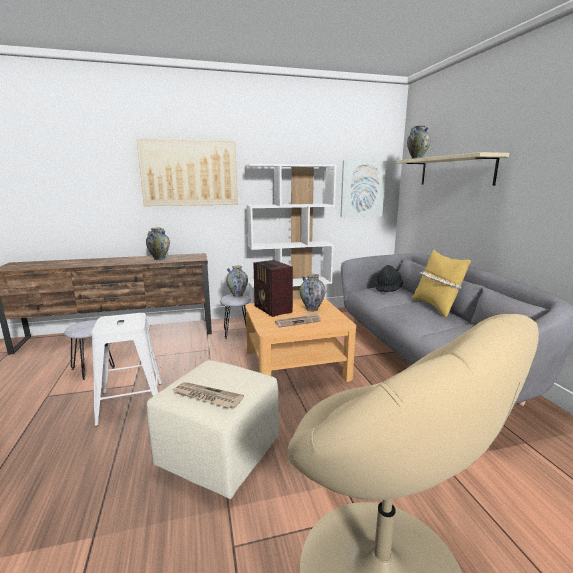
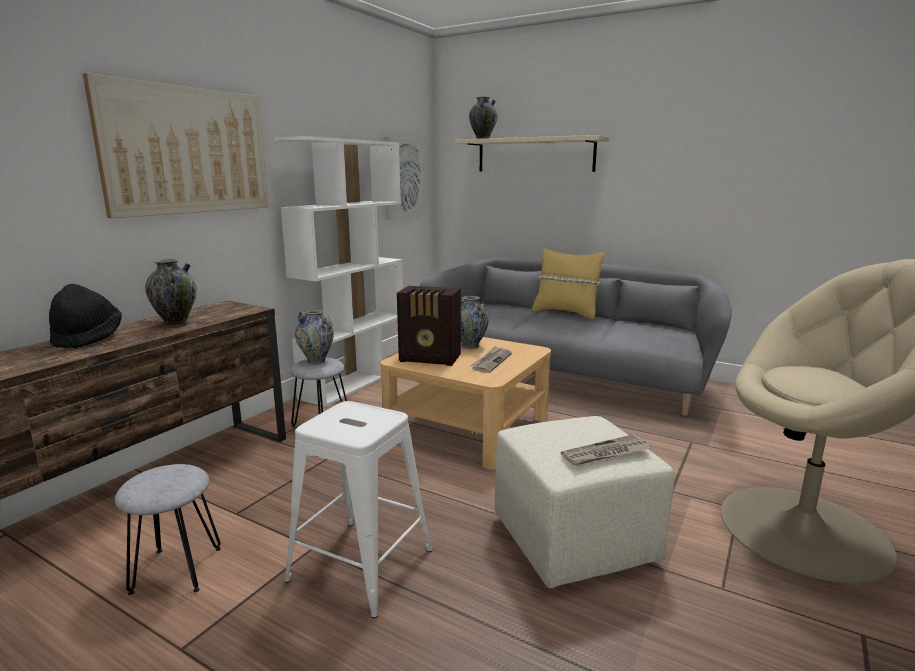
camera: 45 degrees left, 0 degrees up
black hat [375,265,403,293] -> black hat moved to [49,284,122,349]

